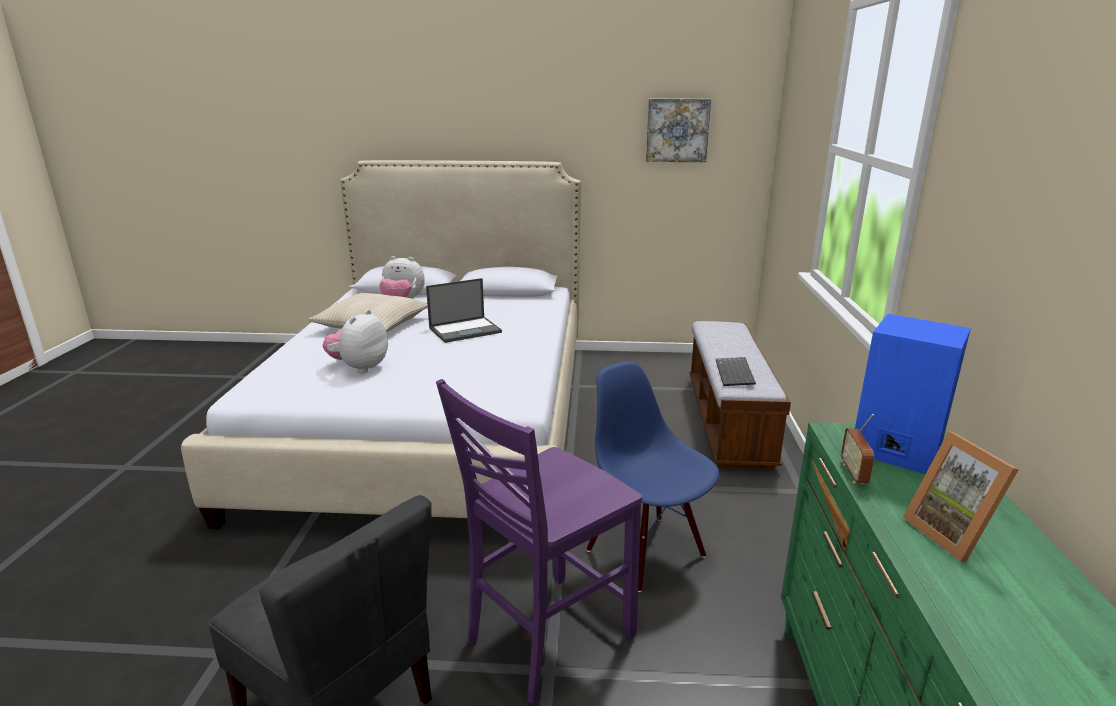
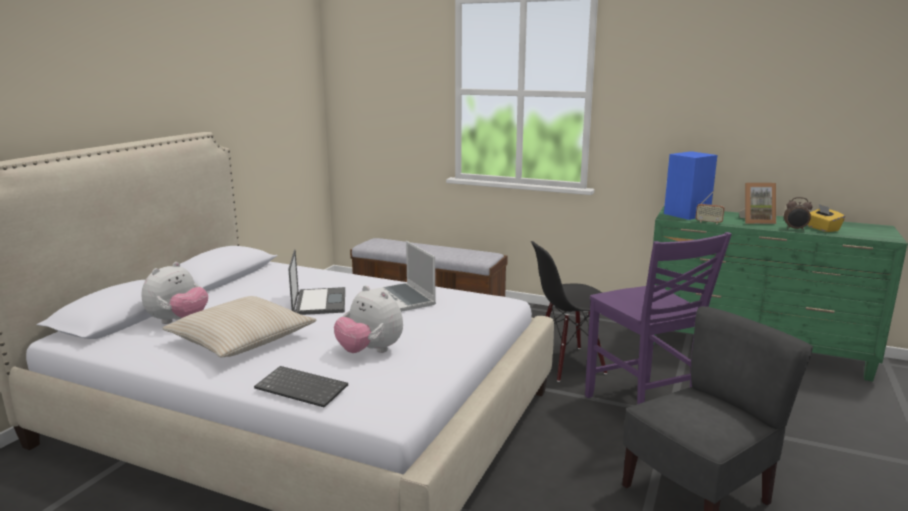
camera: 70 degrees left, 5 degrees down
blue chair [586,361,719,592] -> black chair [530,241,607,382]
picture [646,99,711,162] -> none
keyboard [716,357,756,386] -> keyboard moved to [254,366,348,408]
none -> laptop [370,241,436,312]
none -> alarm clock [784,197,812,231]
none -> yellow tissue box [807,204,845,232]

